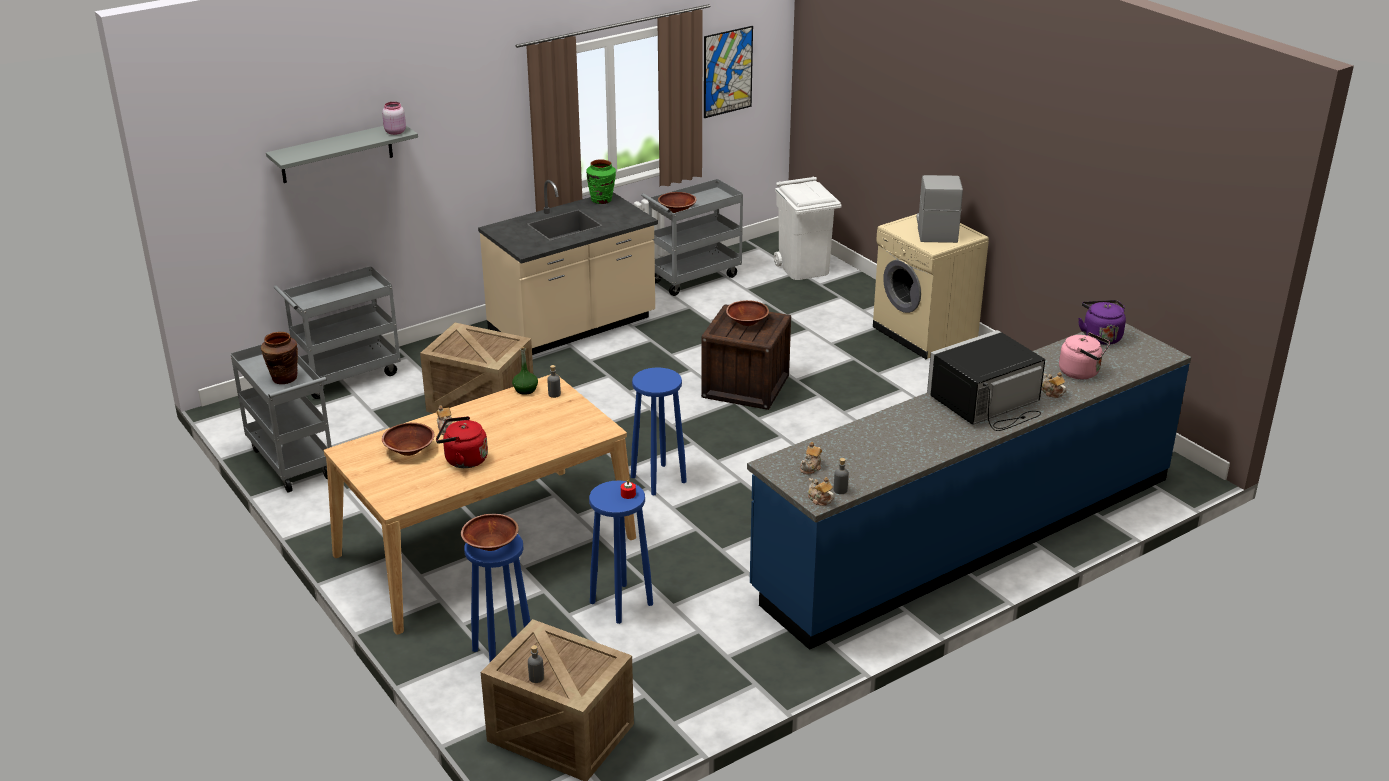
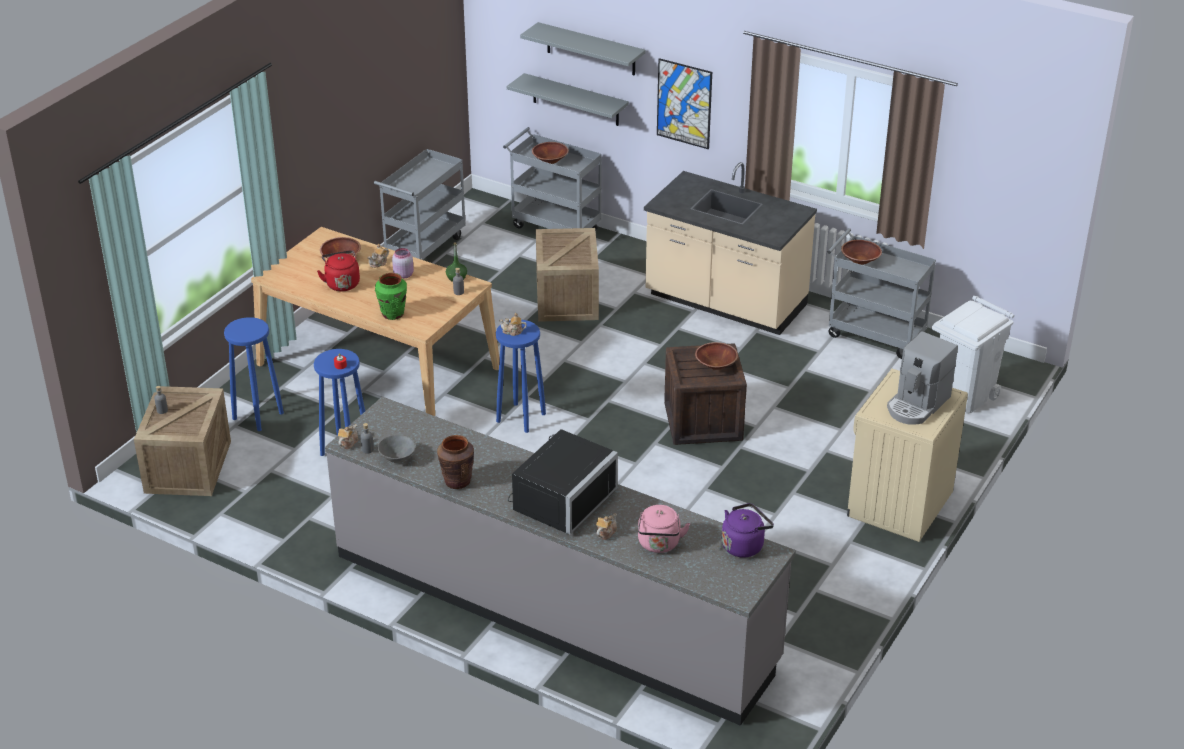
camera: 65 degrees right, 5 degrees up
brown vase [261,332,298,384] -> brown vase moved to [437,435,474,489]
pink jar [382,102,406,135] -> pink jar moved to [392,248,414,279]
brown bowl [461,514,519,551] -> brown bowl moved to [532,142,569,164]
green vase [586,159,616,204] -> green vase moved to [375,273,407,320]
picture [704,26,753,118] -> picture moved to [657,58,712,149]
blue counter [747,323,1191,650] -> grey counter [325,397,796,726]
teapot [800,442,822,474] -> teapot moved to [499,313,527,336]
coffee machine [916,175,963,243] -> coffee machine turned 150 degrees clockwise [887,331,958,425]
black microwave [927,330,1045,431] -> black microwave turned 90 degrees clockwise [508,429,618,535]
none -> grey bowl [378,435,415,463]
none -> grey shelf [507,73,629,126]

